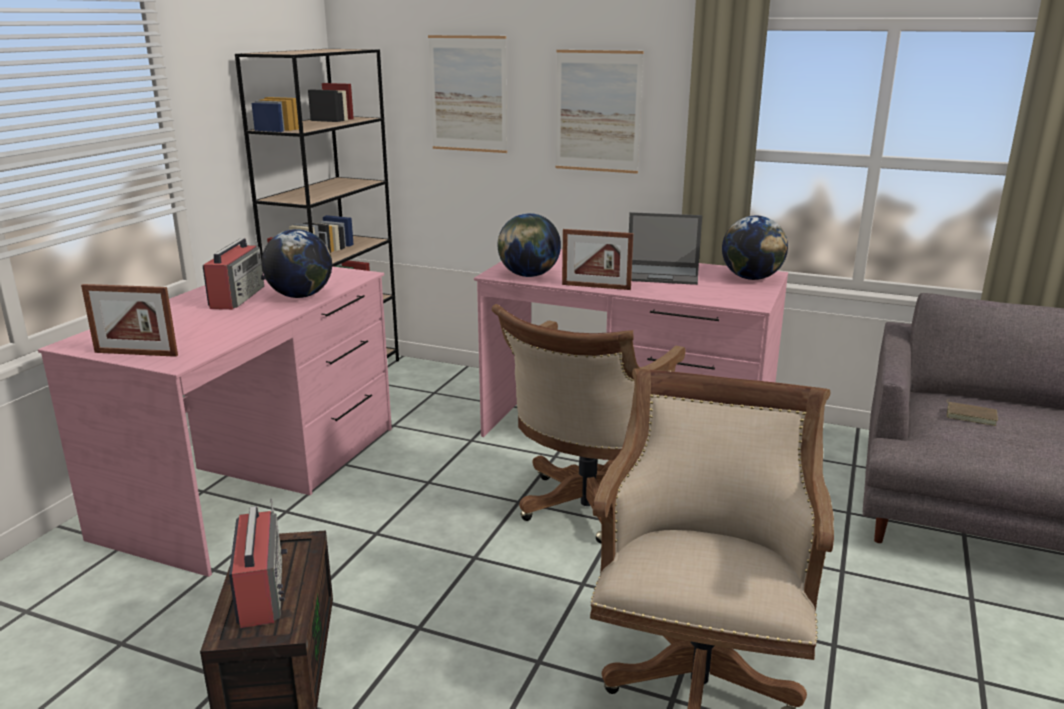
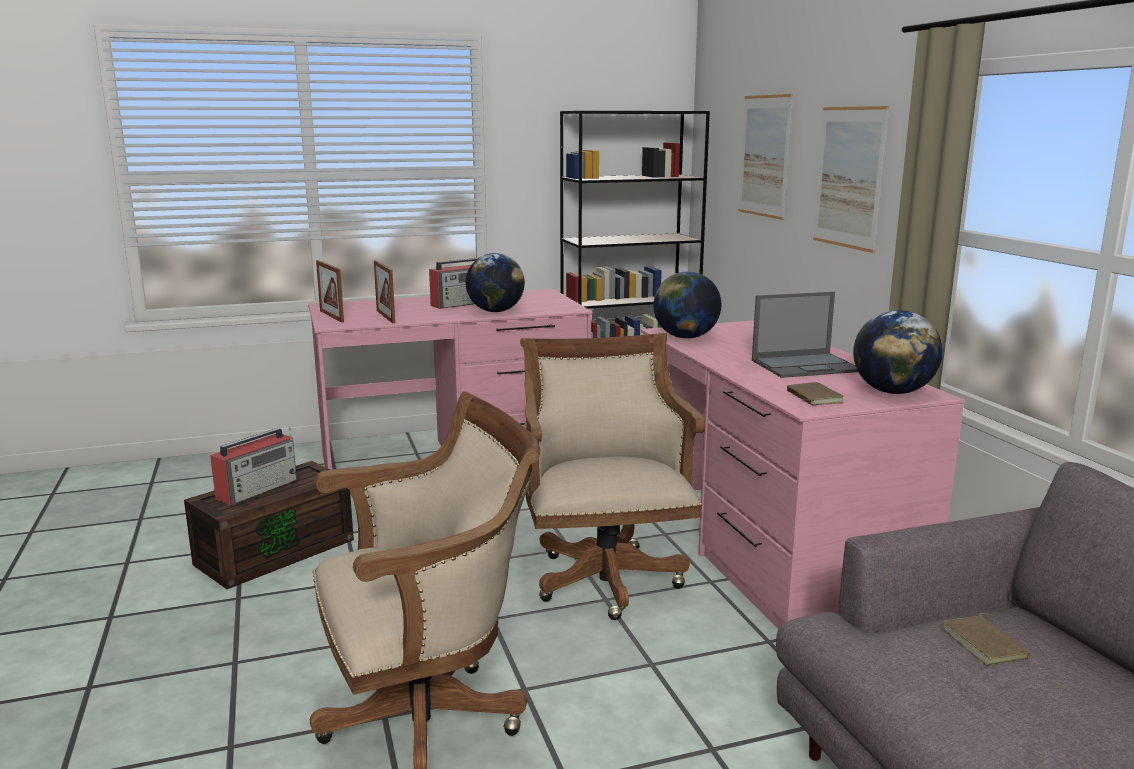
camera: 50 degrees right, 5 degrees down
office chair [492,304,685,543] -> office chair turned 90 degrees clockwise [520,333,705,620]
picture frame [562,229,633,290] -> picture frame moved to [374,260,395,323]
laptop [629,212,702,285] -> laptop turned 75 degrees counterclockwise [752,292,858,378]
none -> brown book [787,382,843,405]

